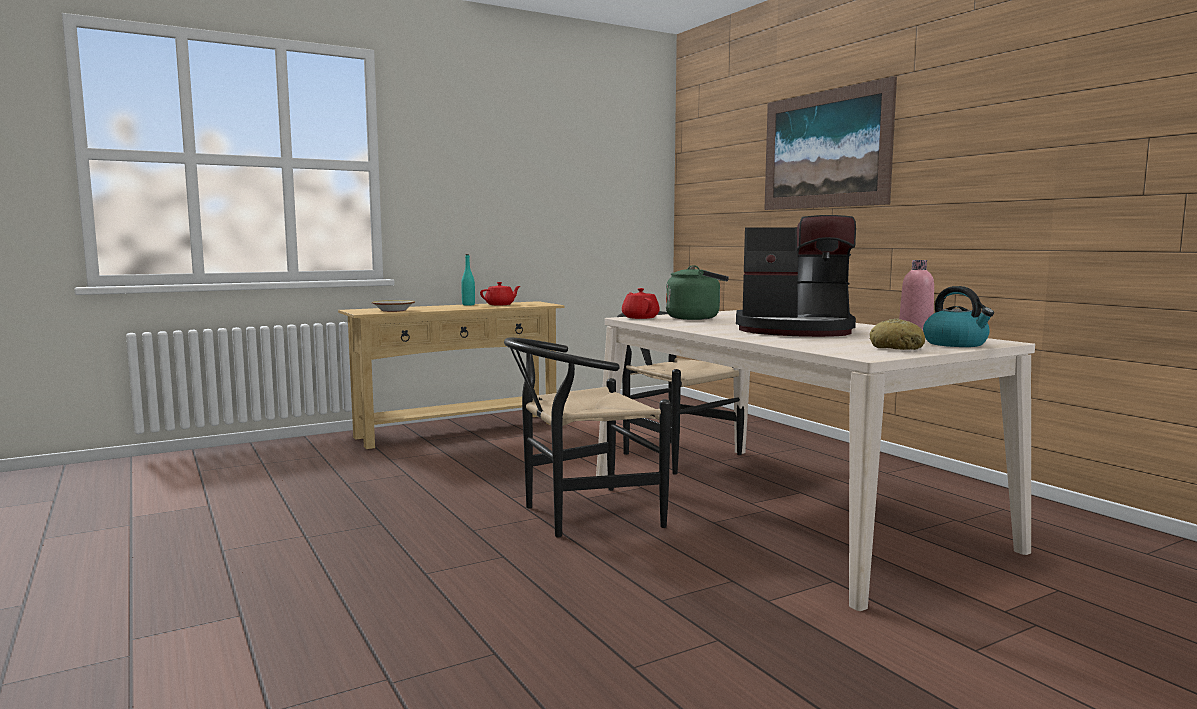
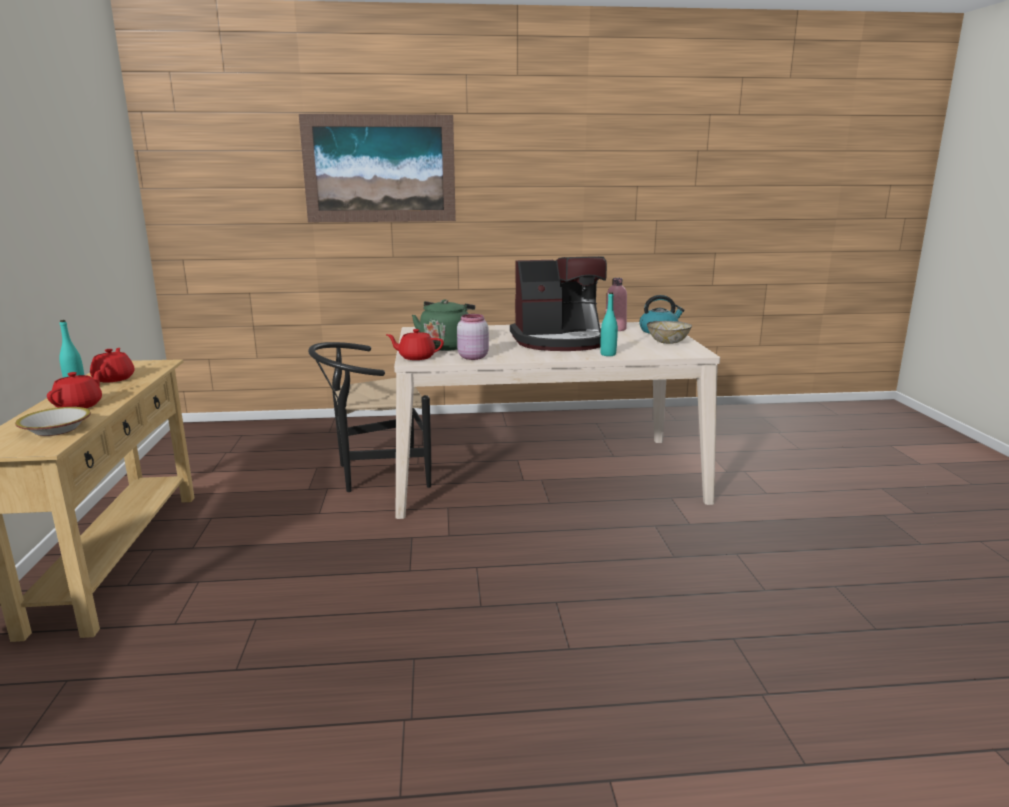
camera: 65 degrees left, 10 degrees up
black chair [504,338,671,537] -> none
coffee machine [736,215,856,337] -> coffee machine turned 45 degrees clockwise [510,256,607,351]
bread [870,318,925,350] -> bowl [647,321,692,344]
none -> red teapot [47,370,102,408]
none -> pink jar [457,314,489,360]
none -> turquoise bottle [600,292,618,356]

